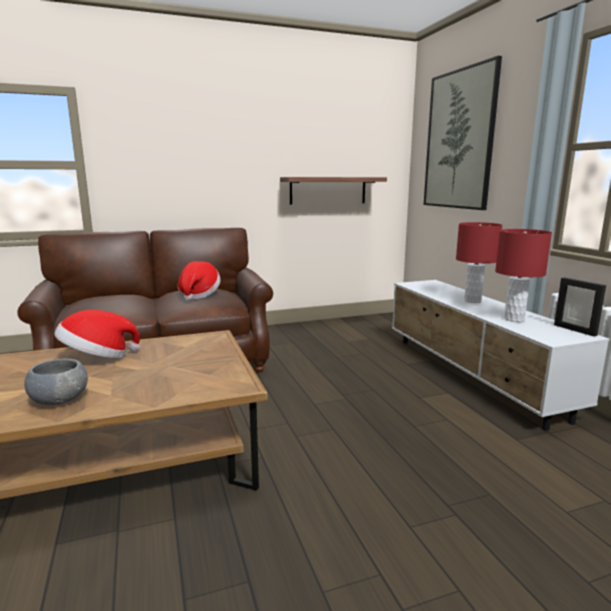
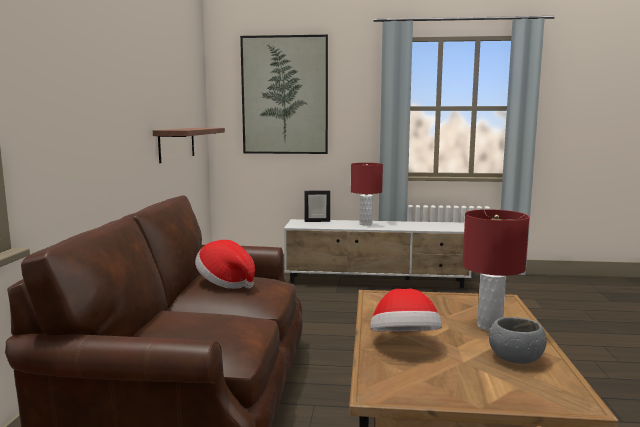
camera: 65 degrees left, 5 degrees down
red table lamp [495,229,552,322] -> red table lamp moved to [462,209,529,331]
picture frame [554,277,606,337] -> picture frame moved to [304,190,330,222]

